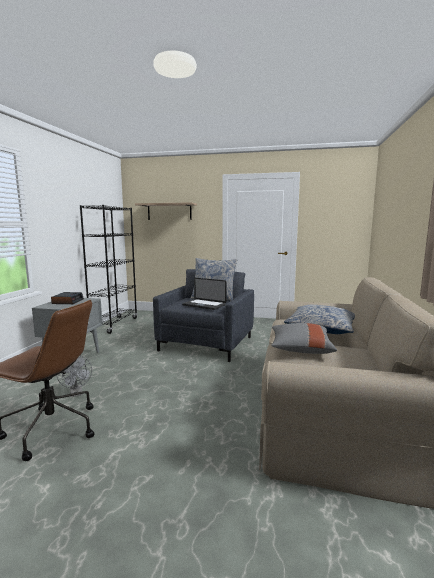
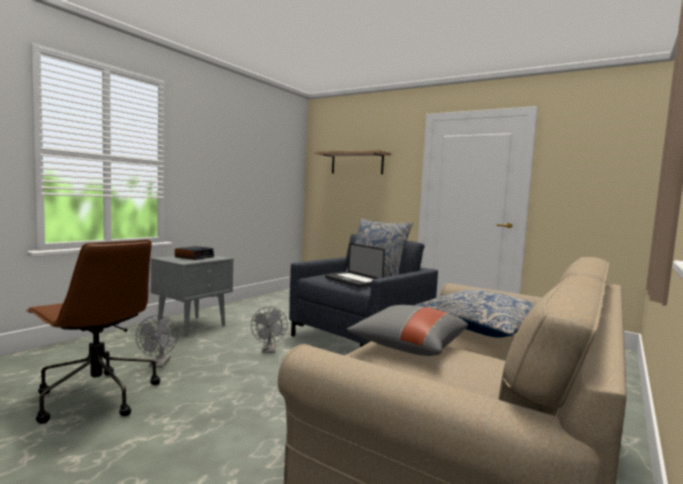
camera: 20 degrees right, 5 degrees down
black bookcase [80,205,137,334] -> none
none -> grey fan [251,307,288,353]

